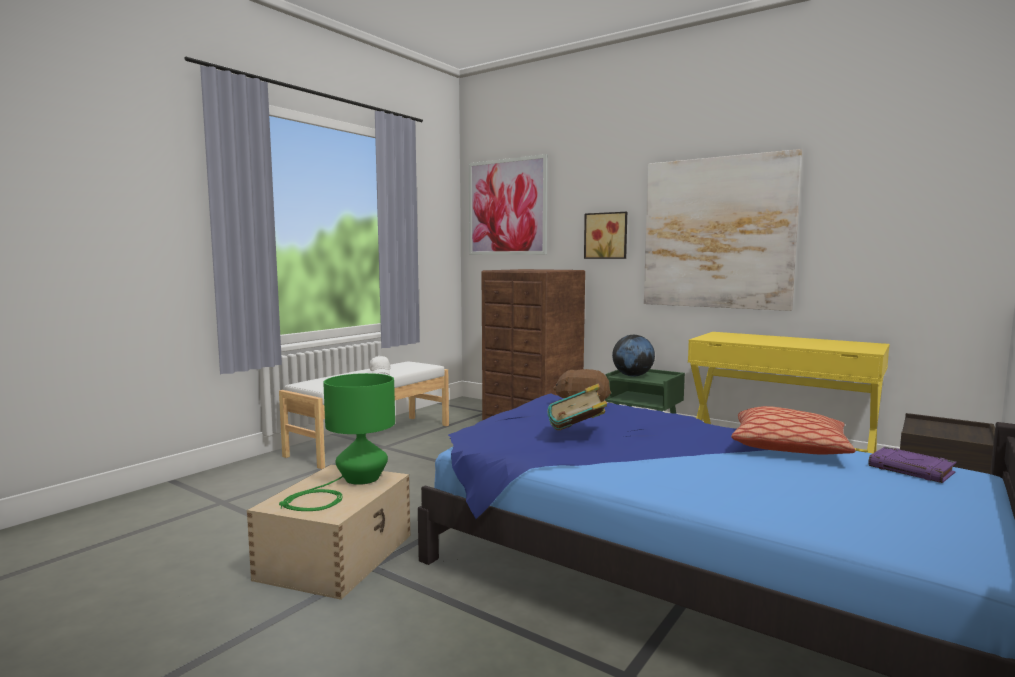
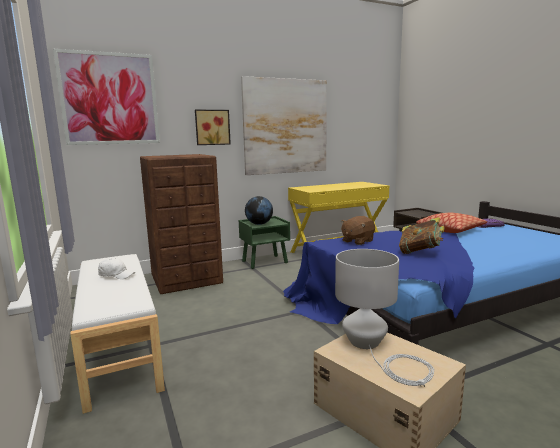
camera: 60 degrees left, 5 degrees up
green table lamp [279,373,395,511] -> grey table lamp [335,249,434,387]

